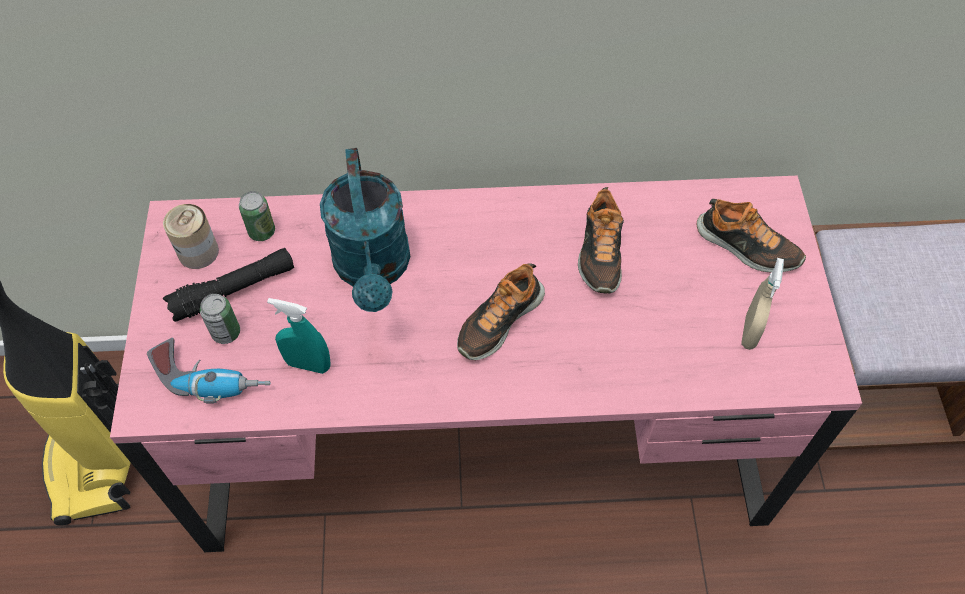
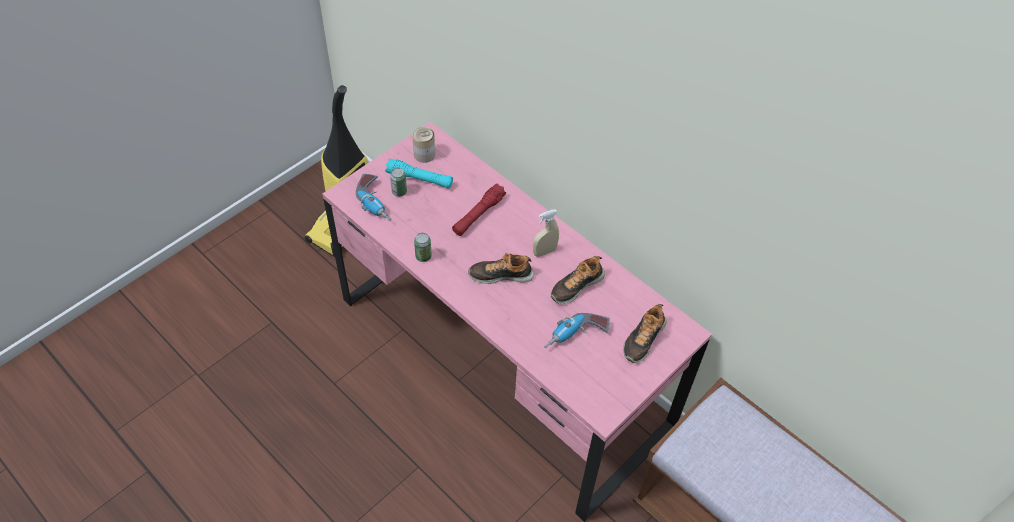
camera: 45 degrees right, 5 degrees down
black flashlight [163,248,294,322] -> turquoise flashlight [385,159,453,189]
can [239,191,275,241] -> can moved to [414,233,432,262]
turquoise spray bottle [267,298,330,374] -> none
turquoise watering can [320,148,410,312] -> red flashlight [452,183,506,236]
shoe [697,199,806,273] -> shoe turned 45 degrees clockwise [623,304,667,363]
beige spray bottle [741,258,784,350] -> beige spray bottle moved to [533,210,559,257]
none -> power drill [544,313,610,348]

